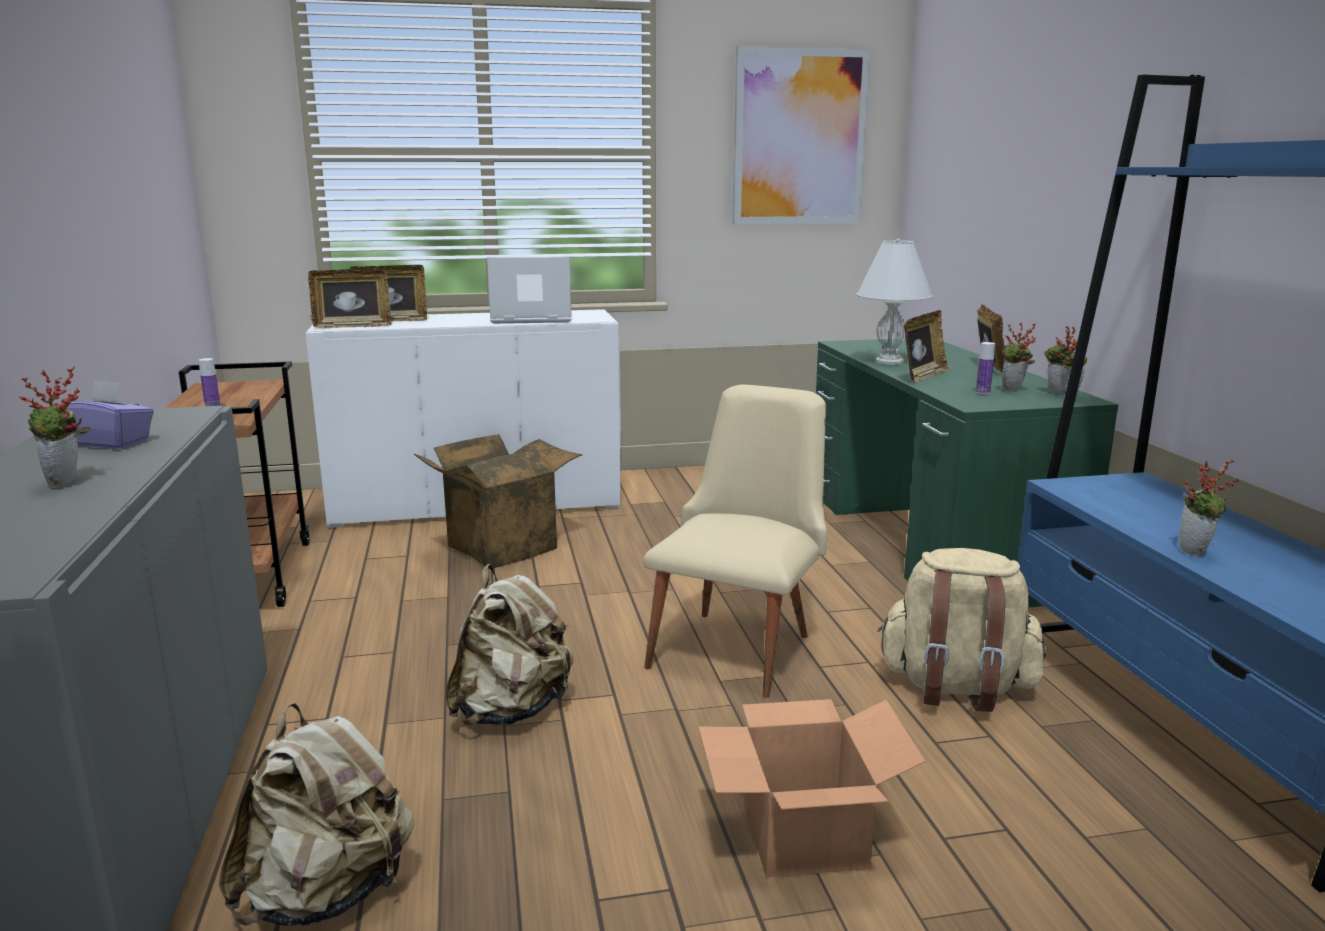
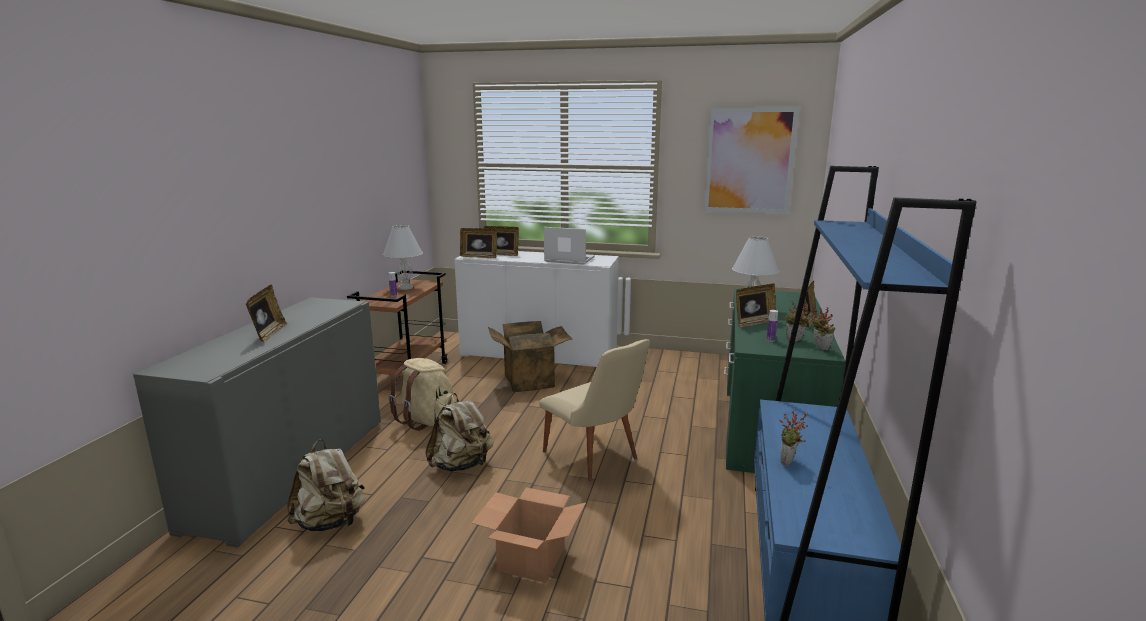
camera: 25 degrees right, 0 degrees up
potted plant [19,367,90,488] -> picture frame [246,285,287,342]
purple tissue box [59,380,154,449] -> none
beige chair [643,385,827,698] -> beige chair turned 90 degrees clockwise [539,339,650,481]
beige backpack [878,548,1046,712] -> beige backpack moved to [389,358,455,431]
none -> white table lamp [383,225,423,290]

